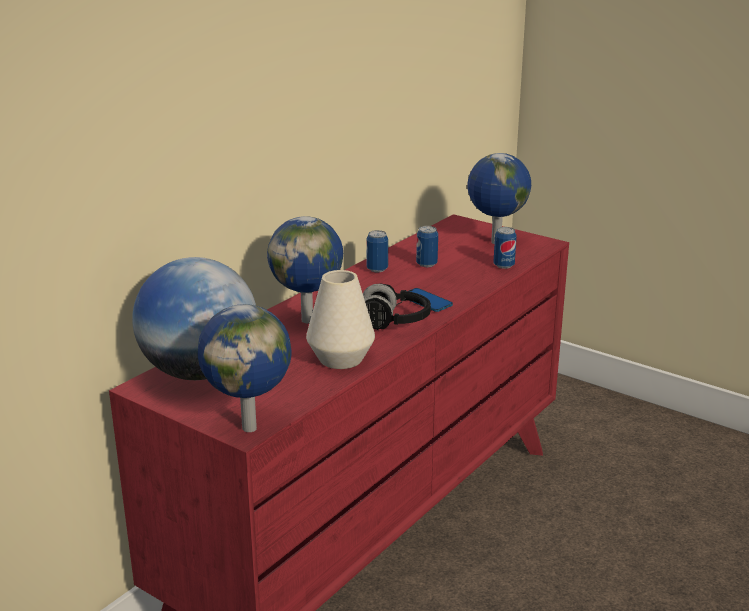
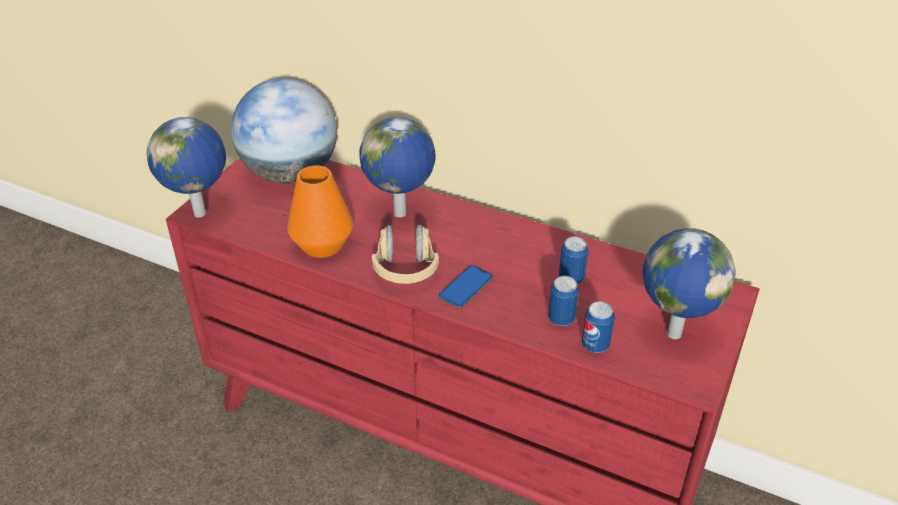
camera: 80 degrees right, 15 degrees up
white vase [306,270,375,369] -> orange vase [287,166,353,258]
black headphones [363,283,431,330] -> beige headphones [372,225,439,284]
can [366,230,388,273] -> can moved to [548,276,579,326]

